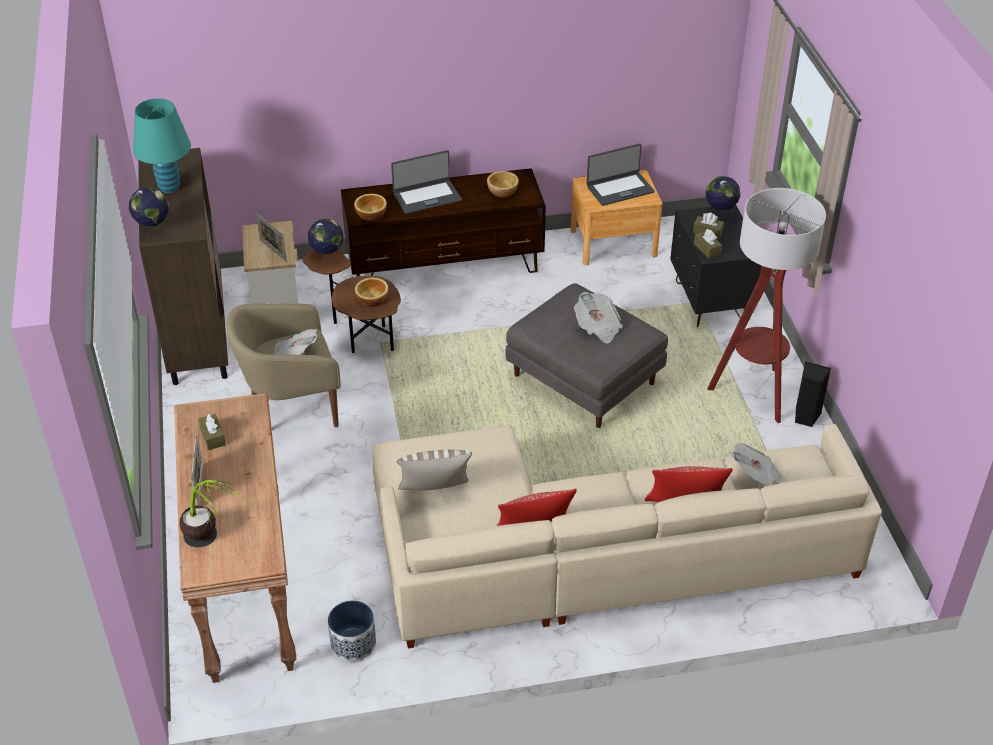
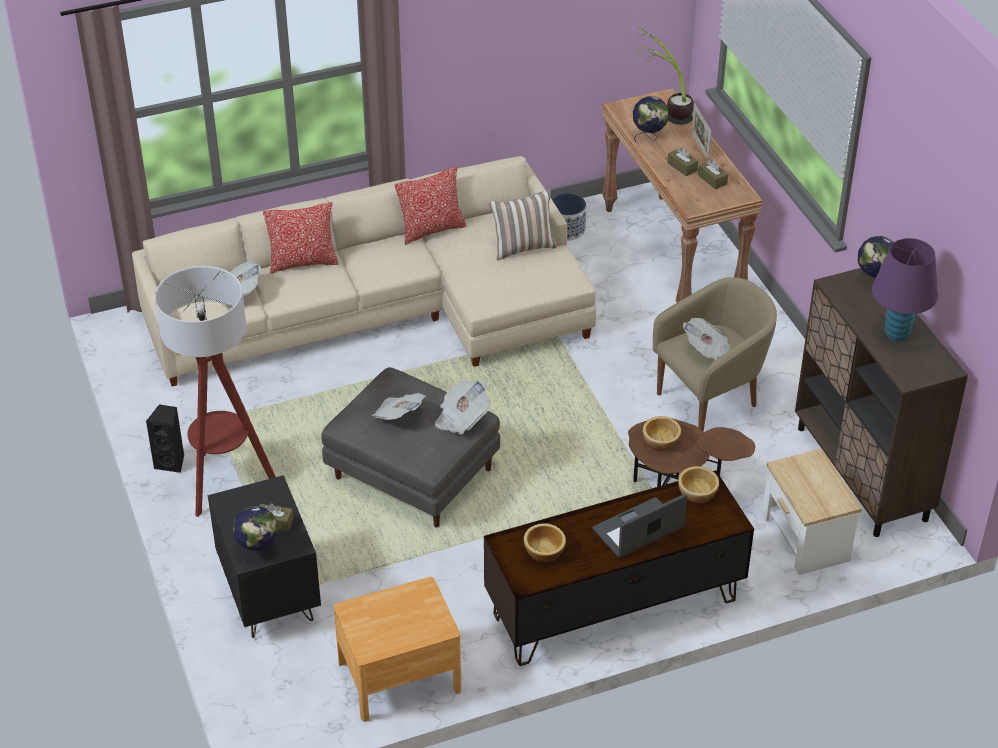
camera: 170 degrees right, 0 degrees up
turquoise table lamp [133,98,191,193] -> purple table lamp [872,238,938,341]
picture frame [256,213,287,262] -> none
globe [308,219,343,264] -> globe moved to [633,96,669,142]
laptop [587,144,655,206] -> none
brown tissue box [694,229,722,259] -> brown tissue box moved to [667,147,698,176]
none -> newspaper [435,380,490,435]

